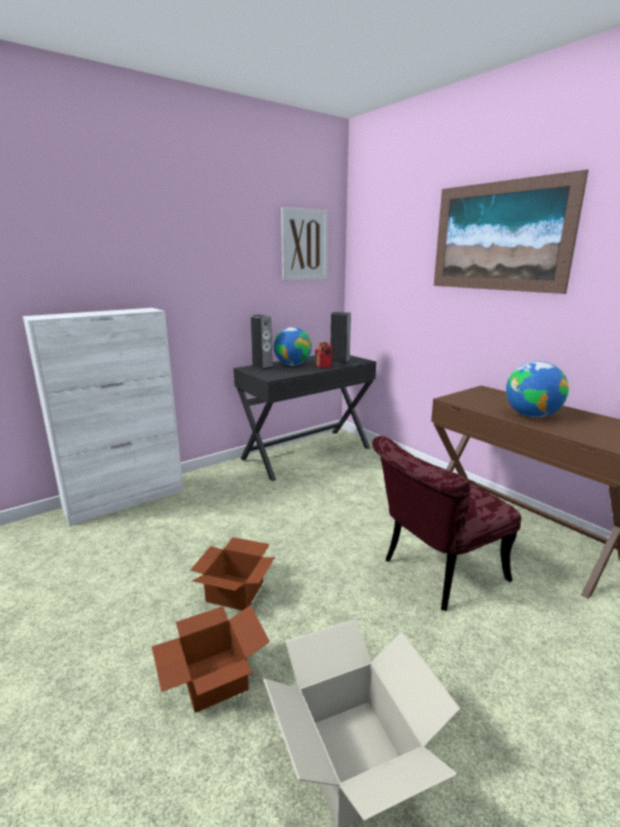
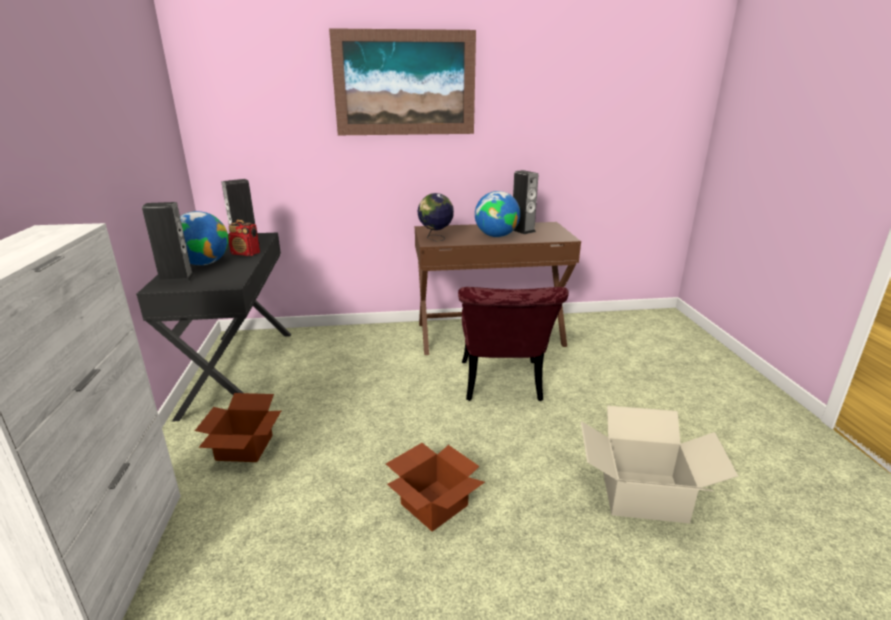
camera: 60 degrees left, 5 degrees up
cardboard box [152,605,270,713] -> cardboard box moved to [195,393,281,462]
picture [281,207,328,281] -> none
none -> globe [417,193,454,242]
none -> speaker [513,170,538,234]

